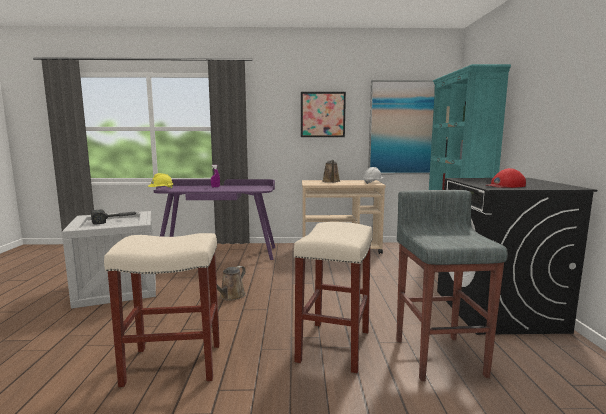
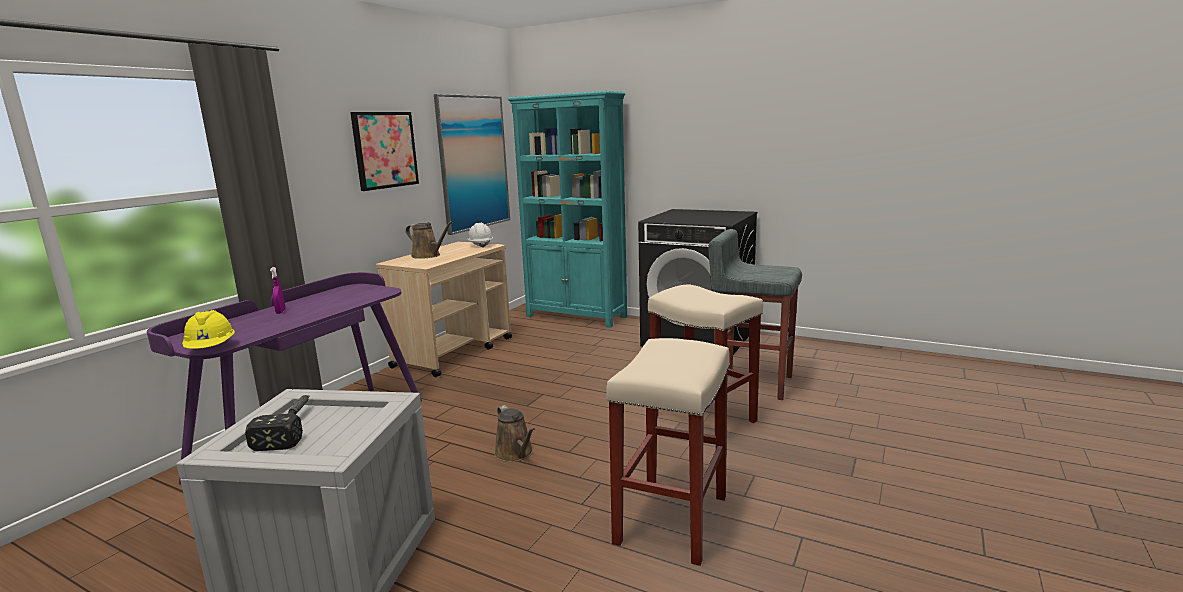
camera: 60 degrees left, 5 degrees up
red cap [486,168,526,188] -> none

